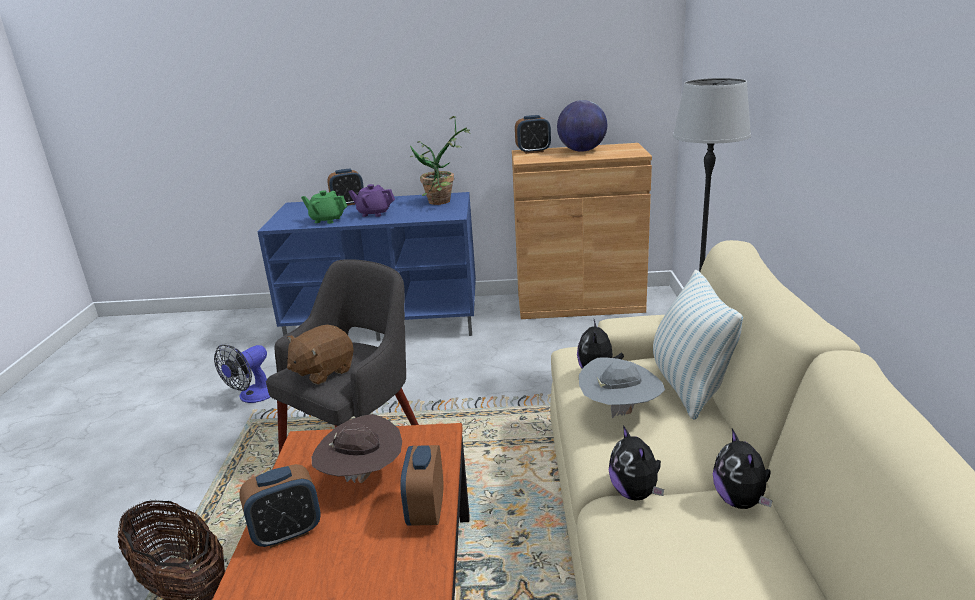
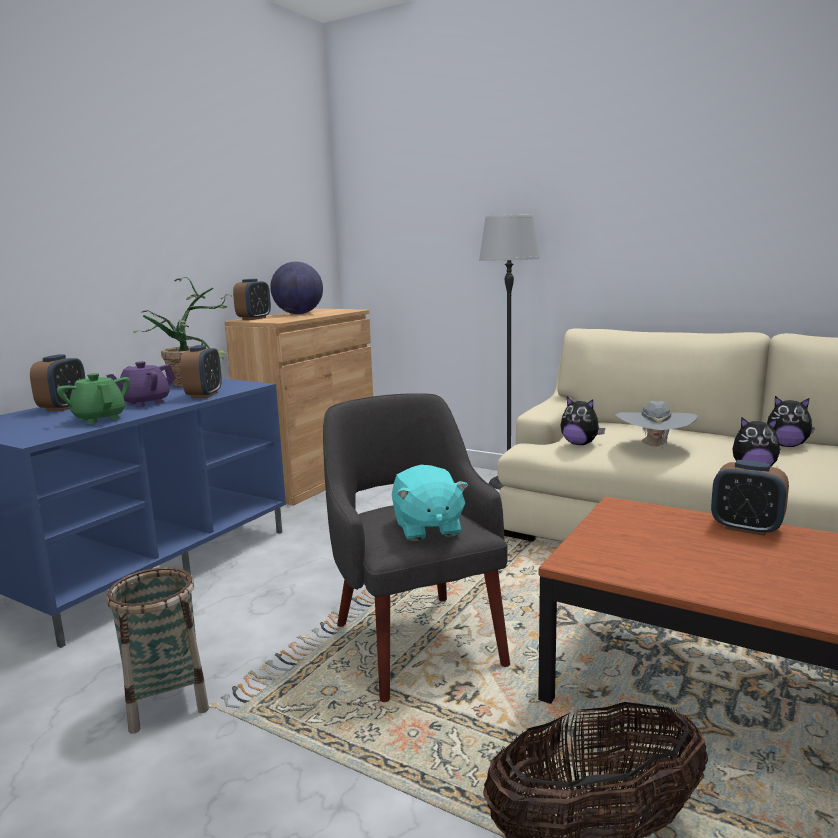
camera: 60 degrees left, 10 degrees down
fan [214,344,270,403] -> basket [107,567,209,734]
alarm clock [239,464,321,548] -> alarm clock moved to [181,345,222,398]
brown plush toy [287,325,354,385] -> turquoise plush toy [392,465,468,541]
green teapot [301,190,347,224] -> green teapot turned 90 degrees clockwise [57,373,130,424]
brown hat [312,414,402,483] -> none
pillow [653,270,743,420] -> none

